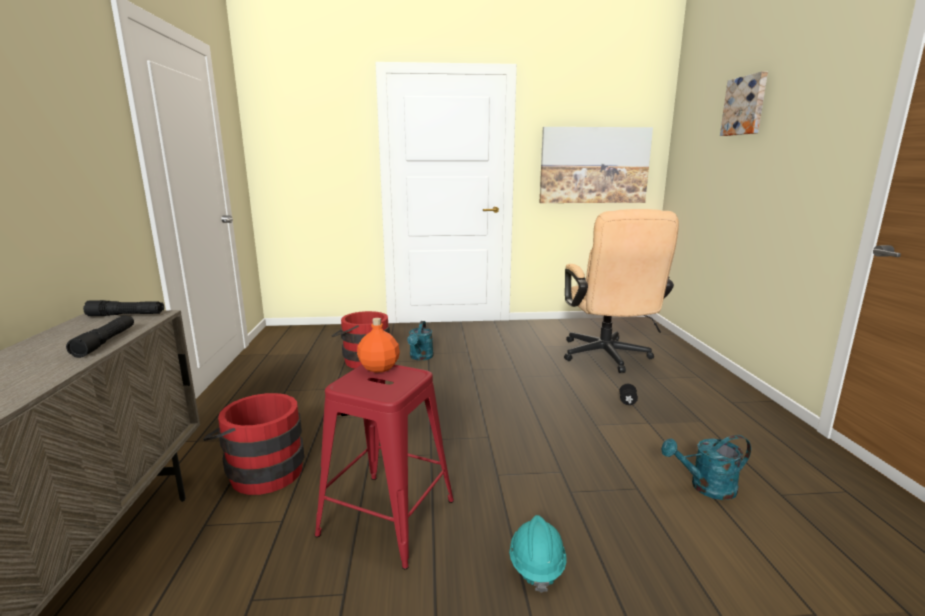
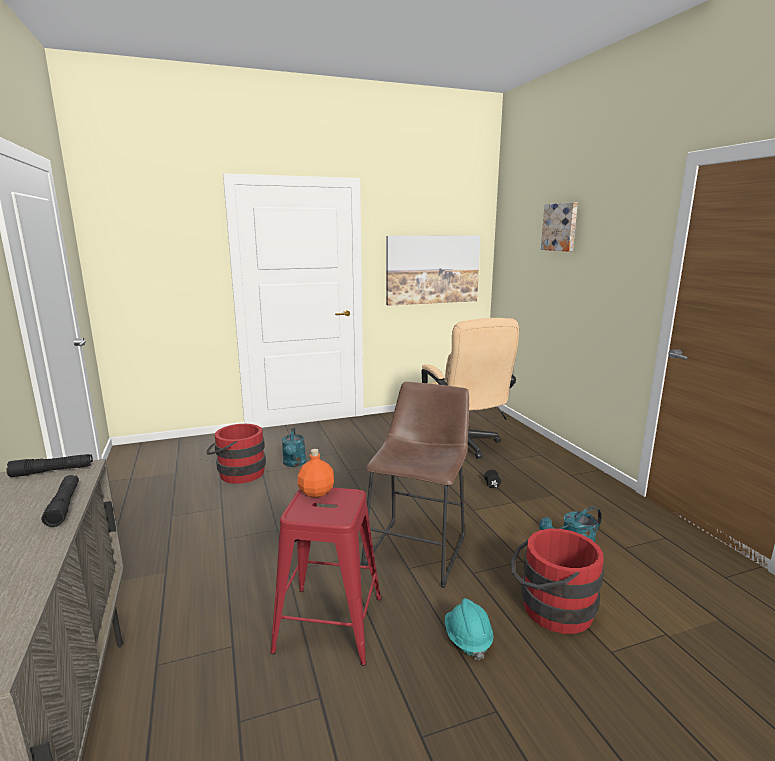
camera: 15 degrees left, 0 degrees up
red bucket [203,393,304,495] -> red bucket moved to [511,529,604,634]
none -> brown stool [362,382,469,588]

